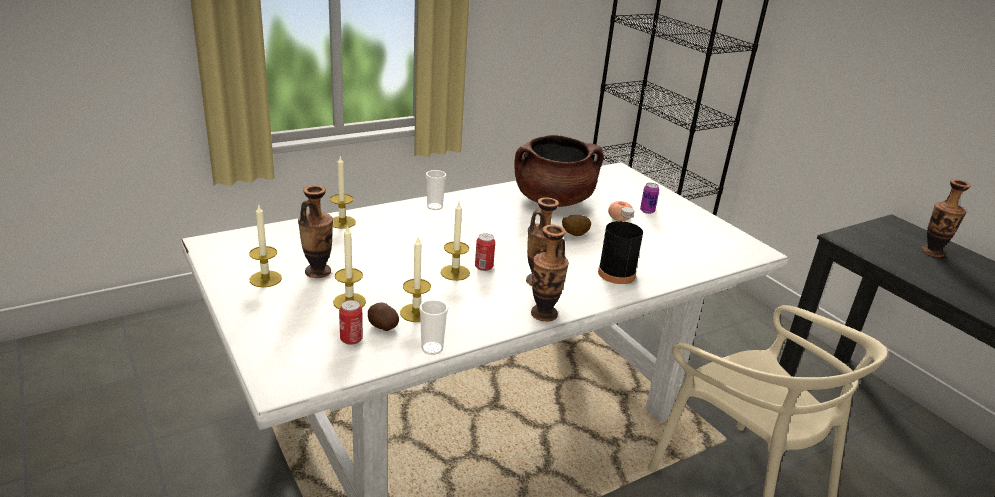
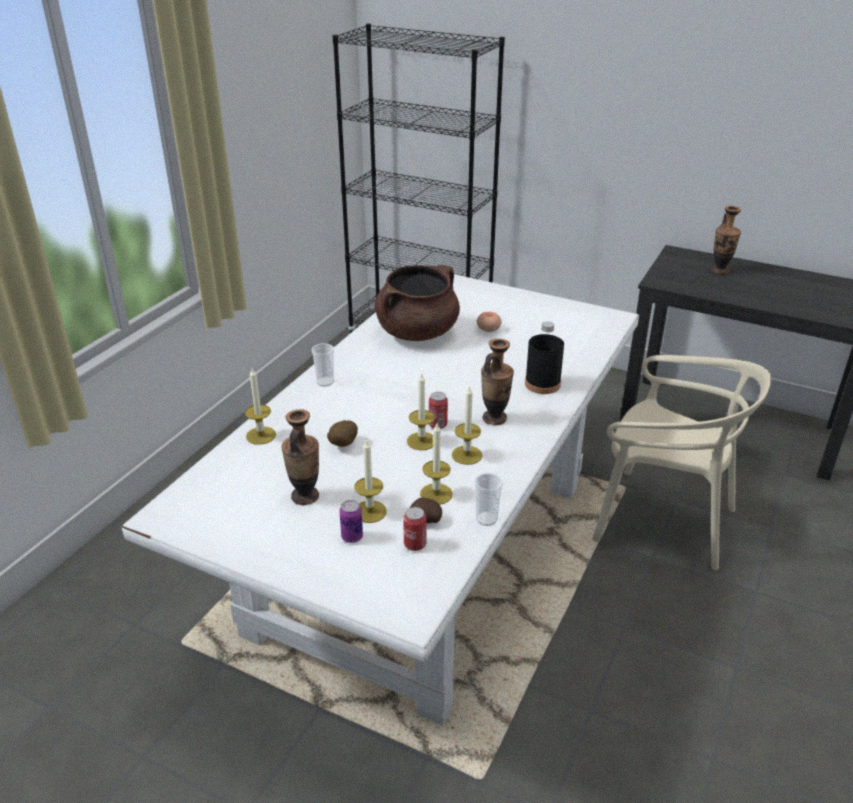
camera: 30 degrees left, 5 degrees up
candle [249,205,282,287] -> candle moved to [452,385,483,465]
vase [531,225,569,322] -> none
potato [562,215,591,236] -> potato moved to [327,420,358,447]
can [640,183,659,214] -> can moved to [339,500,363,543]

